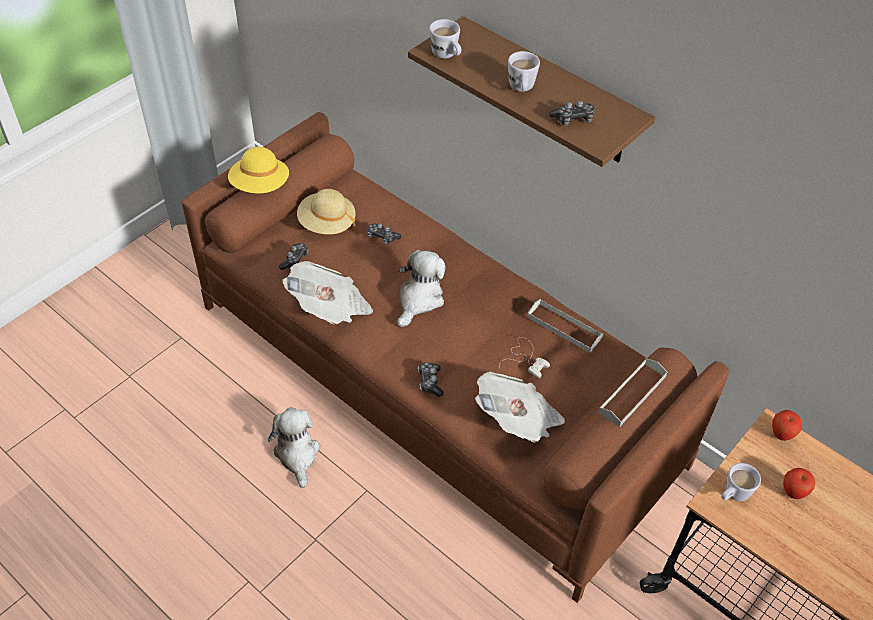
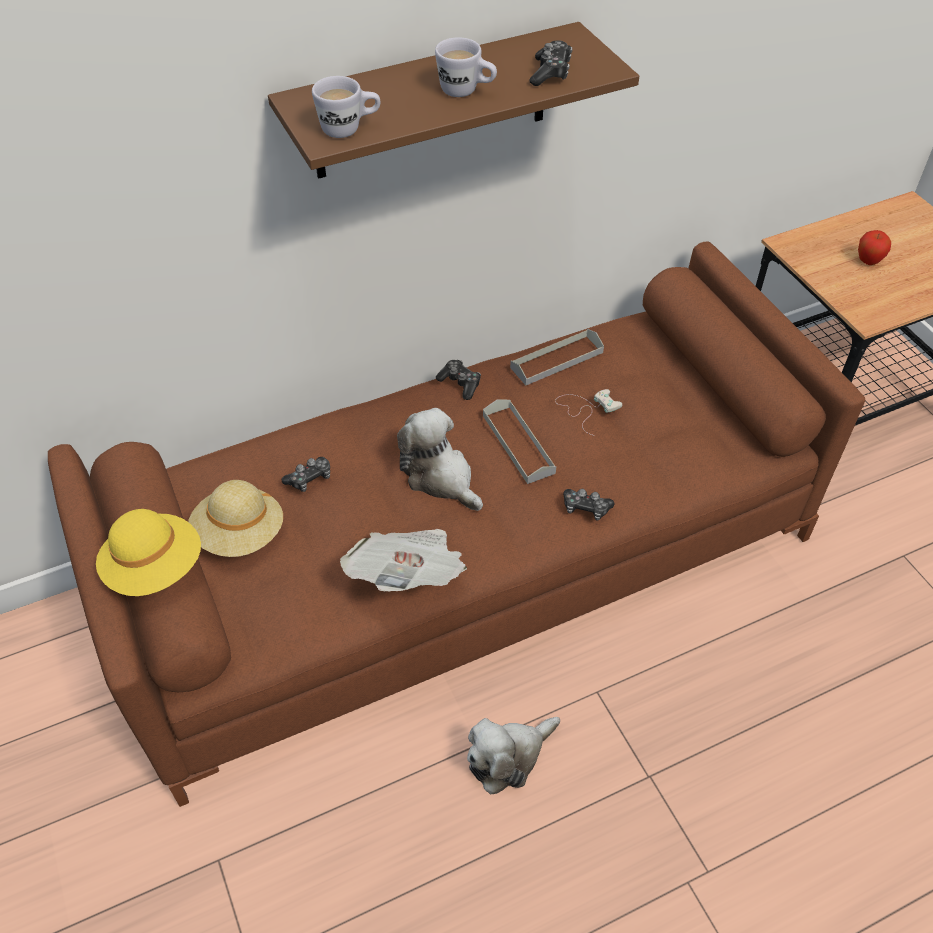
camera: 65 degrees left, 0 degrees up
plush toy [268,407,320,488] -> plush toy turned 45 degrees counterclockwise [467,717,560,795]
game controller [279,243,309,270] -> game controller moved to [436,360,481,400]
newspaper [475,372,565,442] -> none
grey tray [598,358,667,427] -> grey tray moved to [483,399,556,484]
white mug [721,463,761,501] -> none
apple [772,410,802,441] -> none

